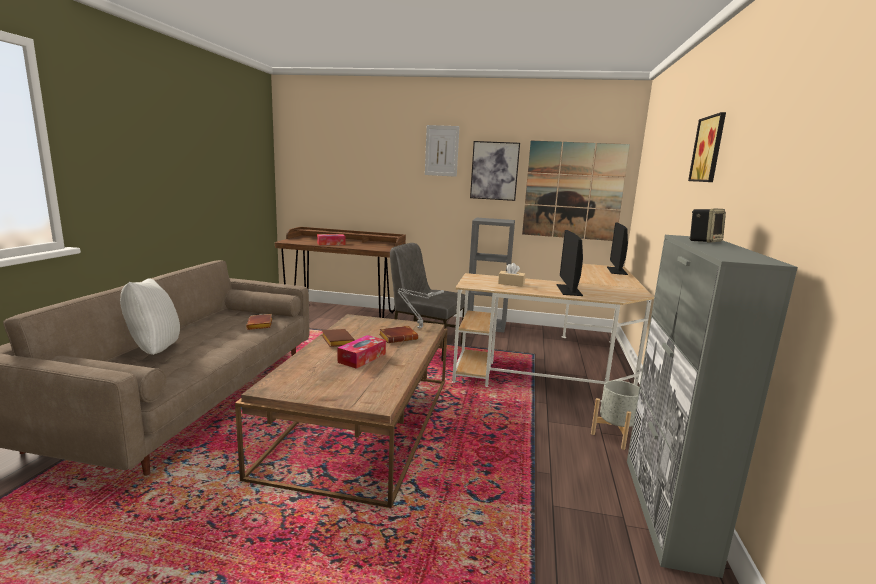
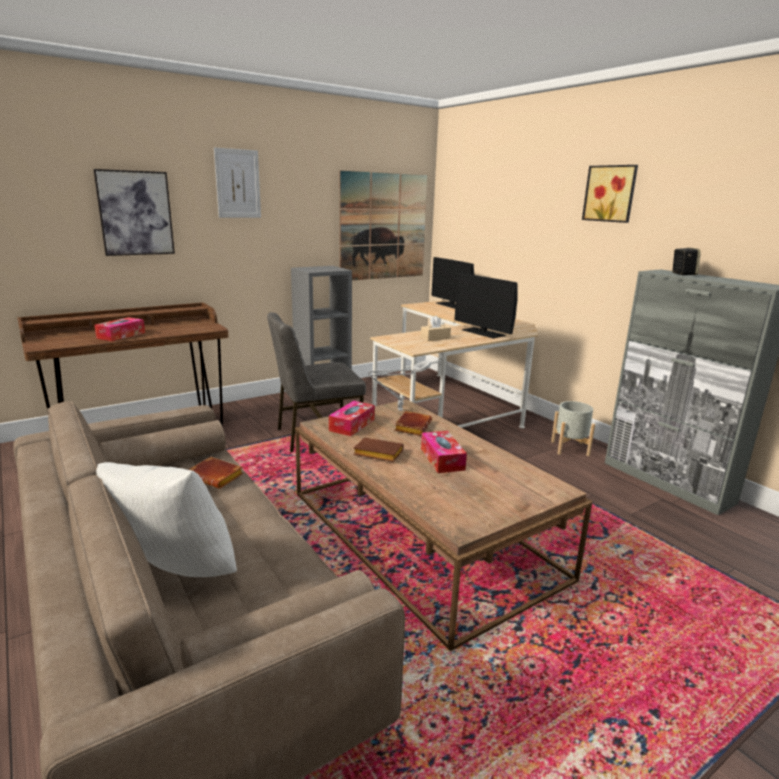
camera: 45 degrees left, 5 degrees up
picture [470,141,520,201] -> picture moved to [93,169,175,256]
none -> tissue box [329,401,375,436]

